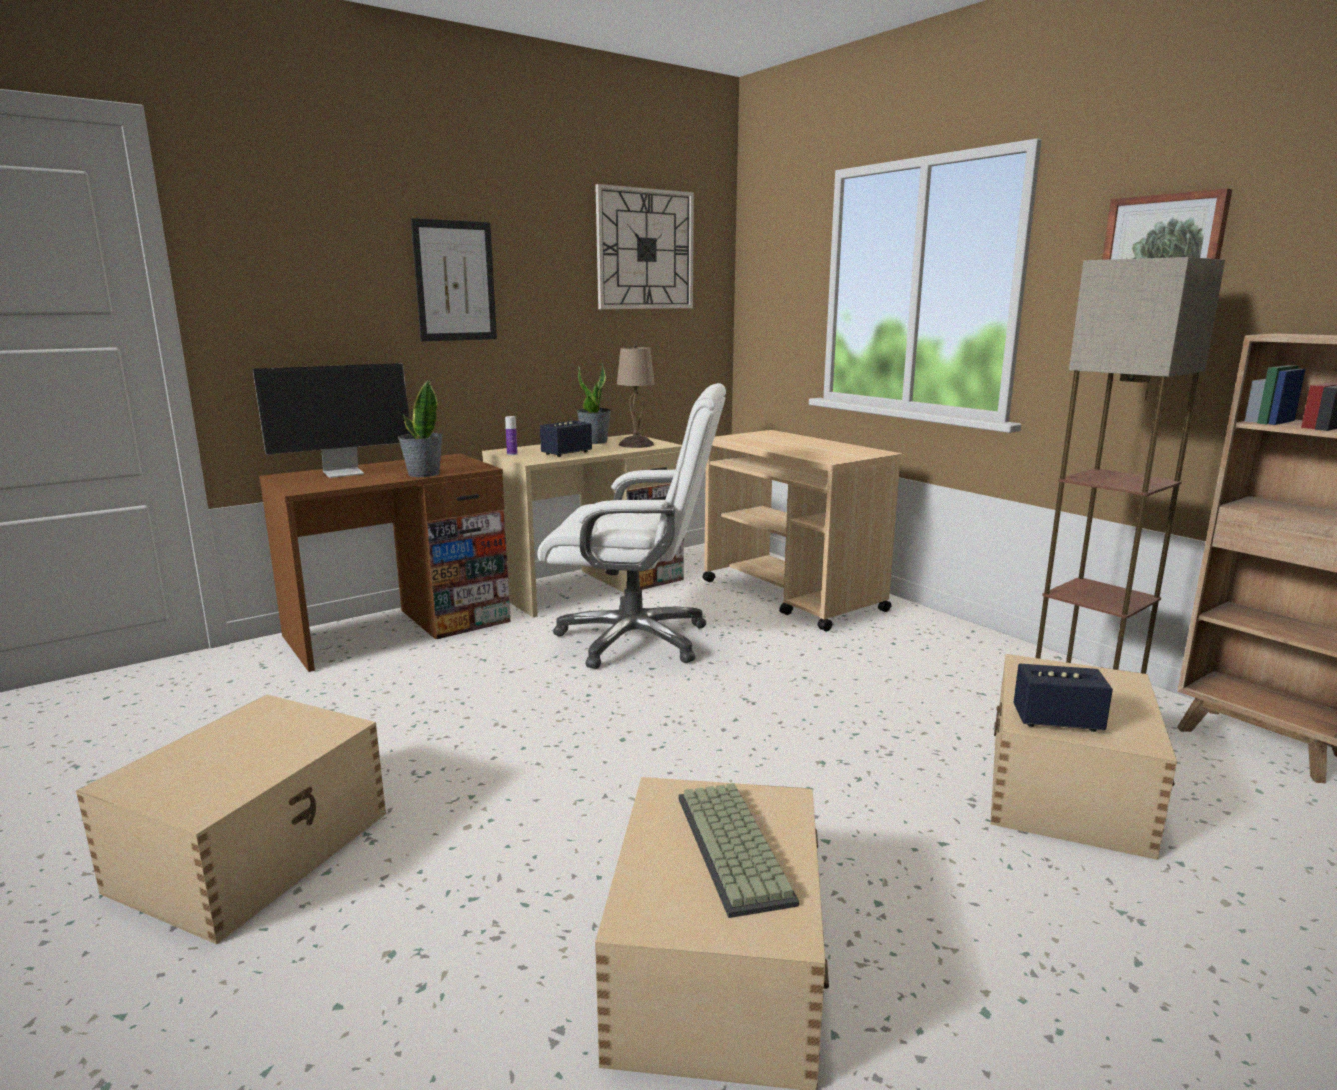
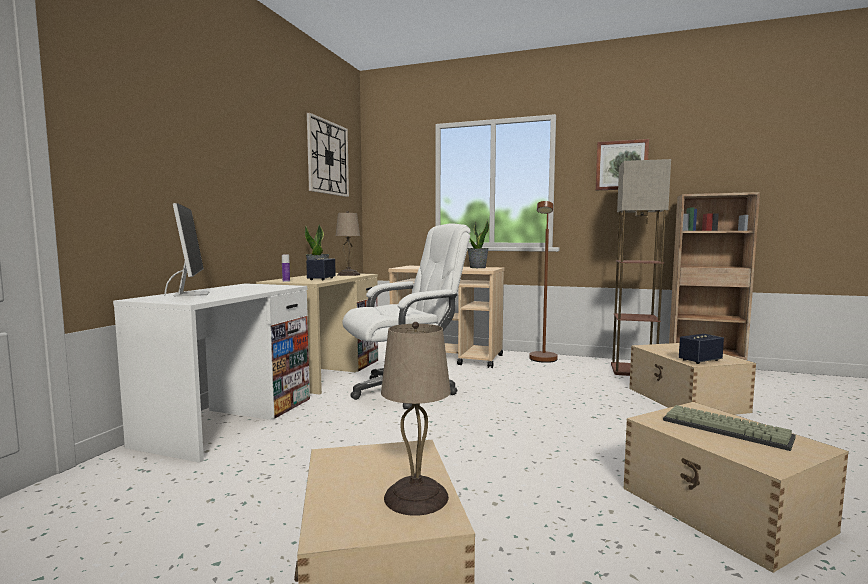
camera: 35 degrees left, 10 degrees down
monitor [253,363,411,478] -> monitor turned 45 degrees counterclockwise [164,203,210,296]
brown desk [259,454,511,672] -> white desk [113,283,310,463]
potted plant [398,380,443,477] -> potted plant moved to [468,220,489,268]
picture [411,218,497,341] -> none
none -> beige table lamp [381,322,451,516]
none -> brown floor lamp [529,201,557,363]

